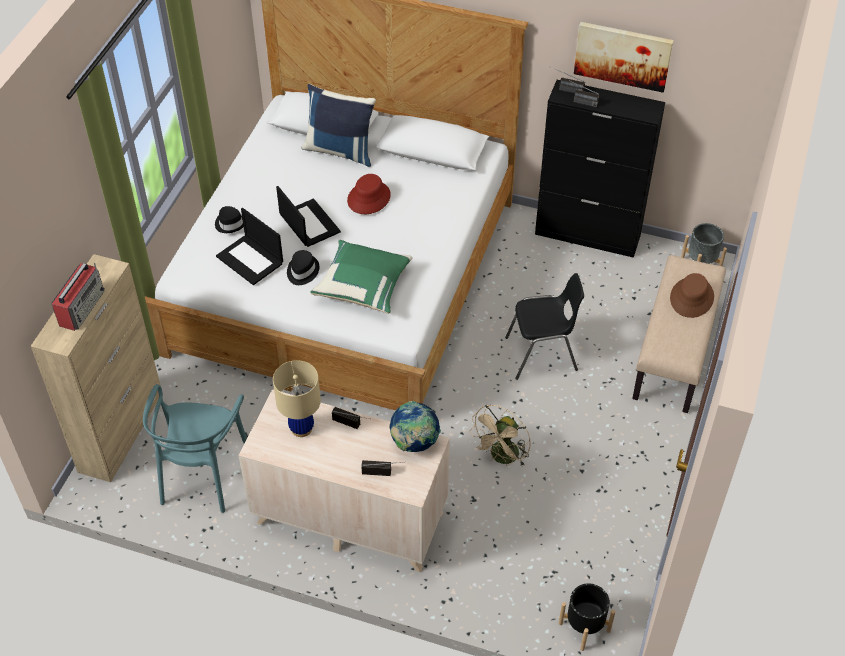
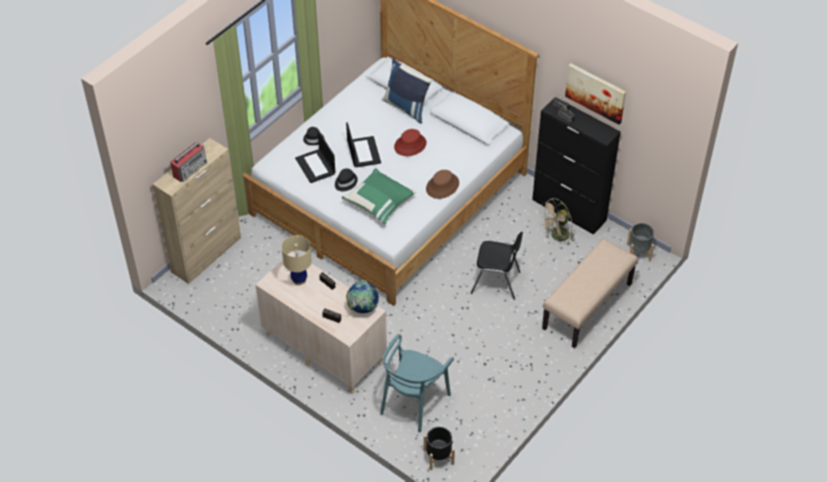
camera: 20 degrees right, 0 degrees up
turquoise chair [143,384,247,513] -> turquoise chair moved to [380,334,454,432]
beige fan [469,405,531,466] -> beige fan moved to [539,198,575,245]
brown hat [670,273,714,318] -> brown hat moved to [426,170,459,199]

